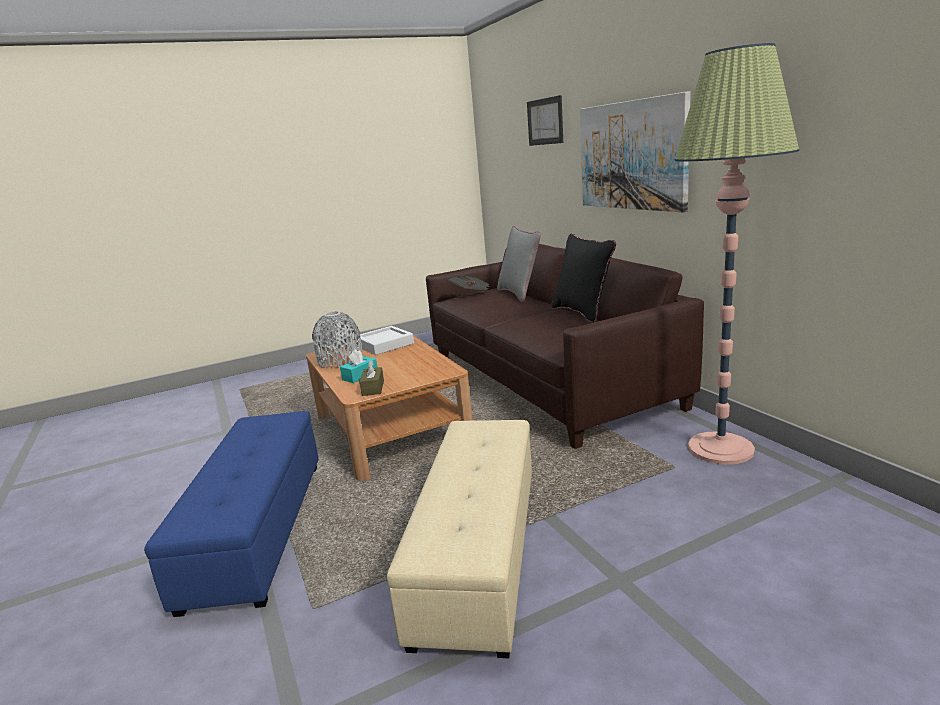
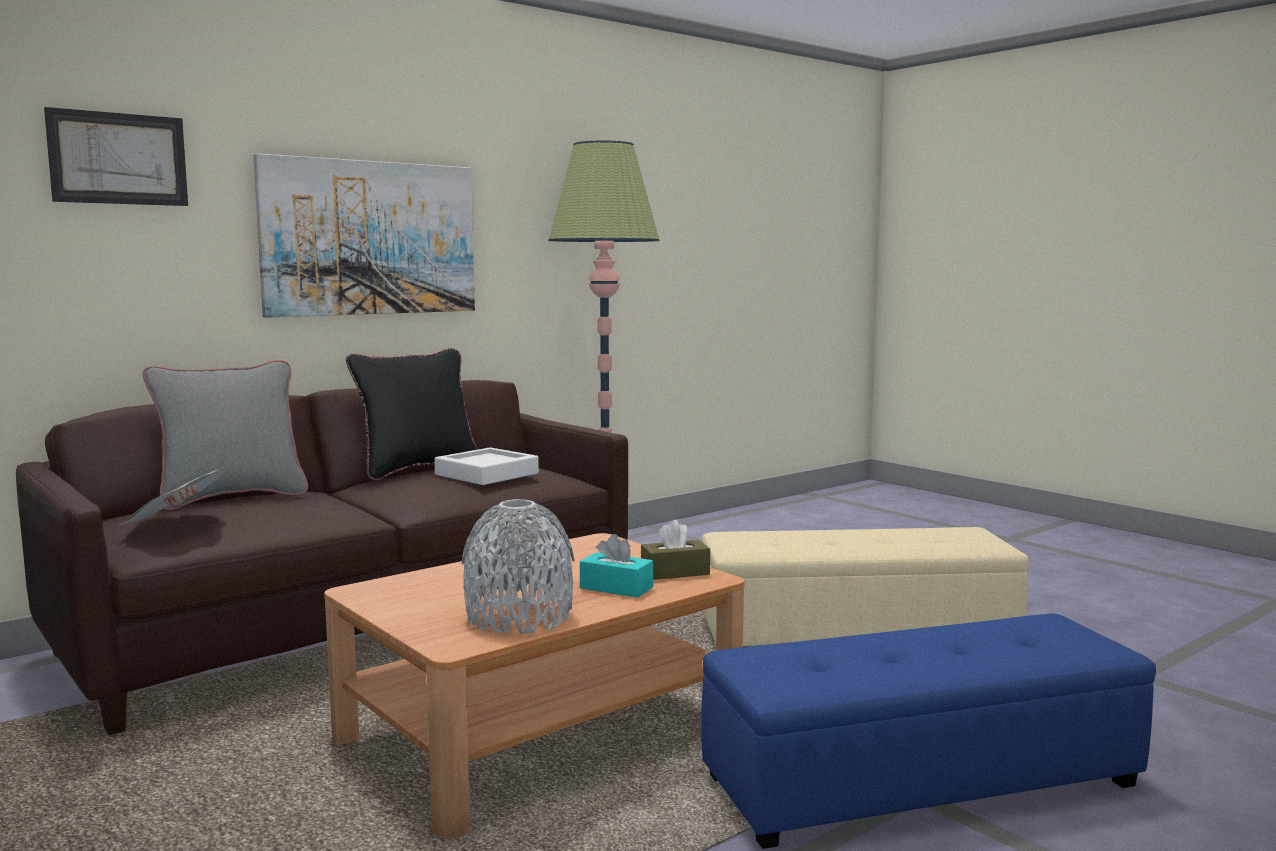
camera: 105 degrees left, 10 degrees down
white tray [360,326,414,355] -> white tray moved to [435,447,539,485]

